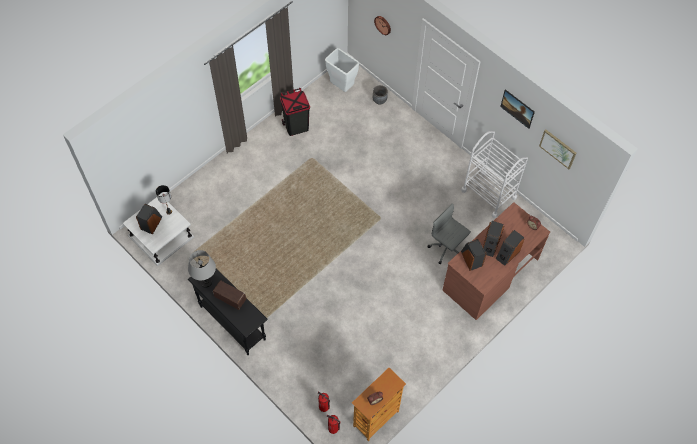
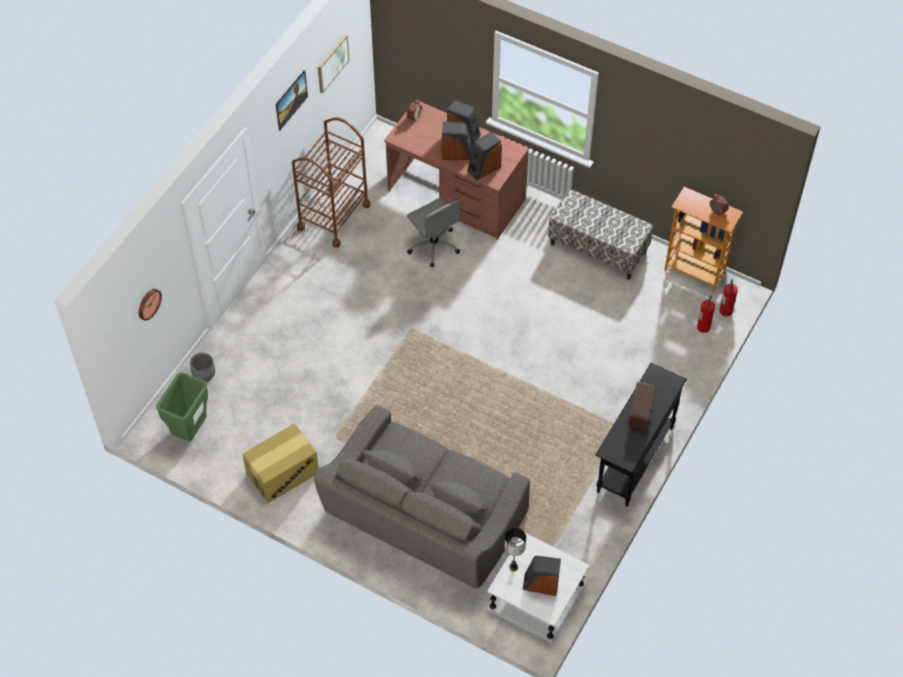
camera: 105 degrees left, 5 degrees down
grey table lamp [188,250,216,288] -> none
black trash can [280,88,310,136] -> cardboard box [242,423,319,503]
white trash can [325,48,359,92] -> green trash can [156,372,208,441]
grey office chair [428,203,471,264] -> grey office chair turned 60 degrees counterclockwise [407,198,461,267]
white cart [461,131,528,218] -> brown cart [292,117,371,248]
none -> grey sofa [314,405,530,588]
none -> bench [548,189,653,280]

